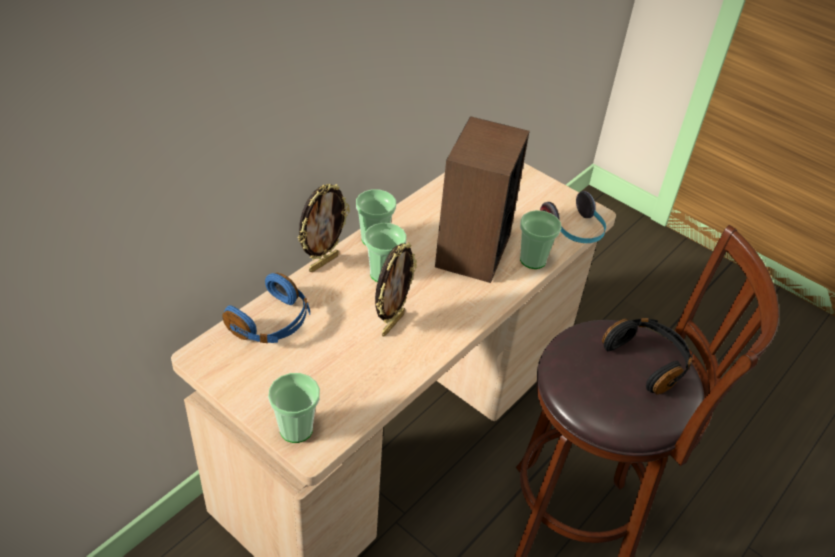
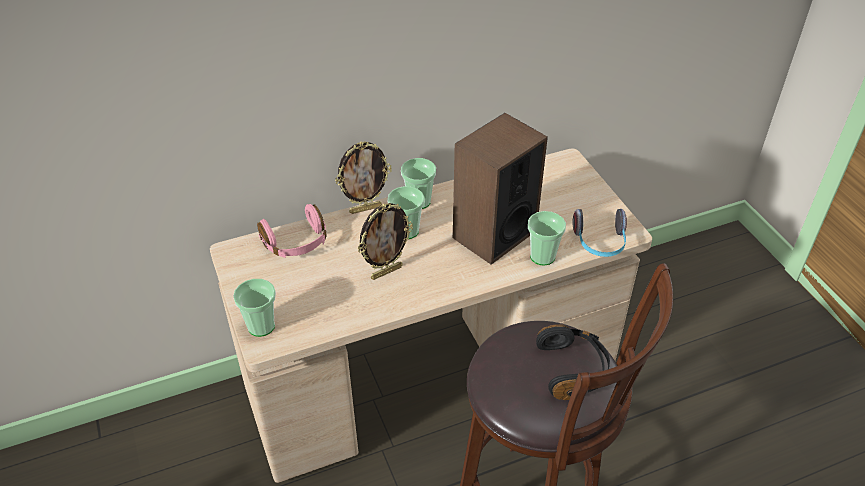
camera: 30 degrees right, 0 degrees up
blue headphones [222,273,310,343] -> pink headphones [257,204,326,258]

